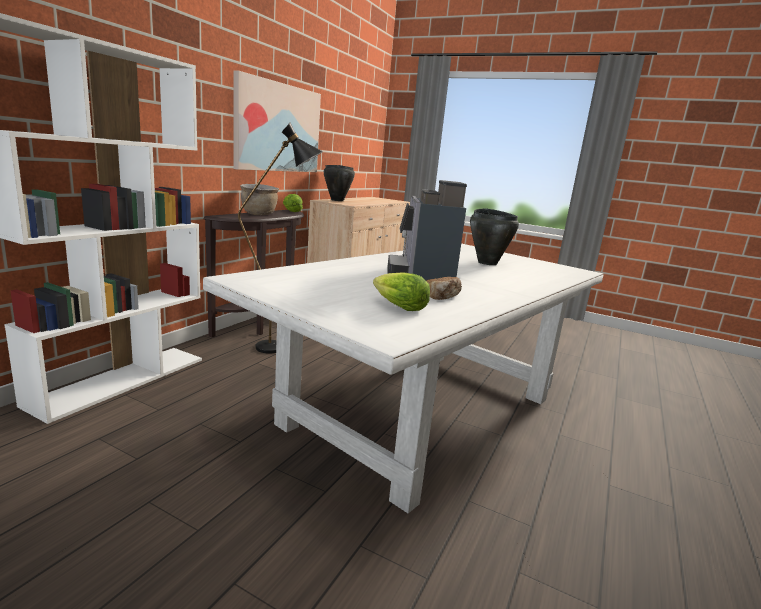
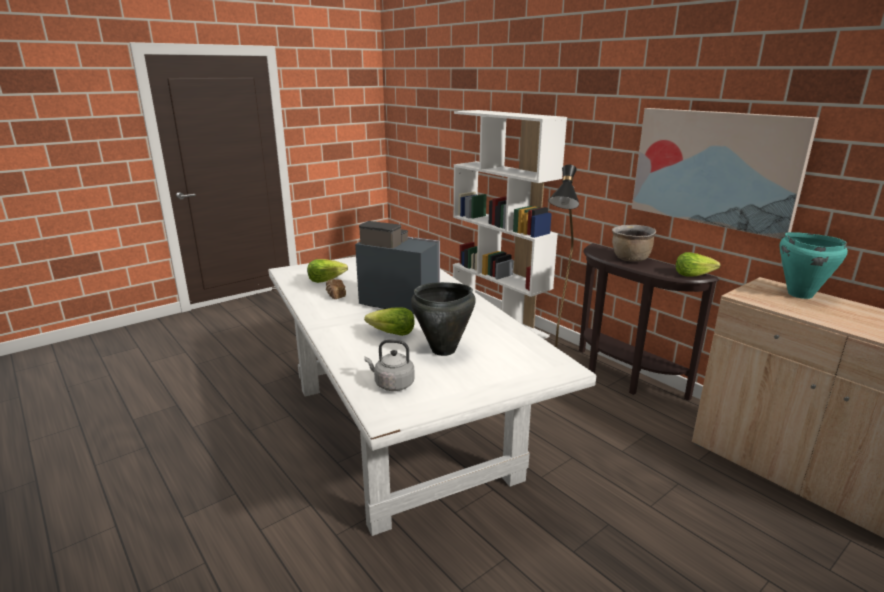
camera: 115 degrees right, 5 degrees up
black cooking pot [324,165,355,201] -> turquoise cooking pot [780,232,848,299]
none -> lettuce [364,307,415,336]
none -> grey kettle [364,340,415,391]

